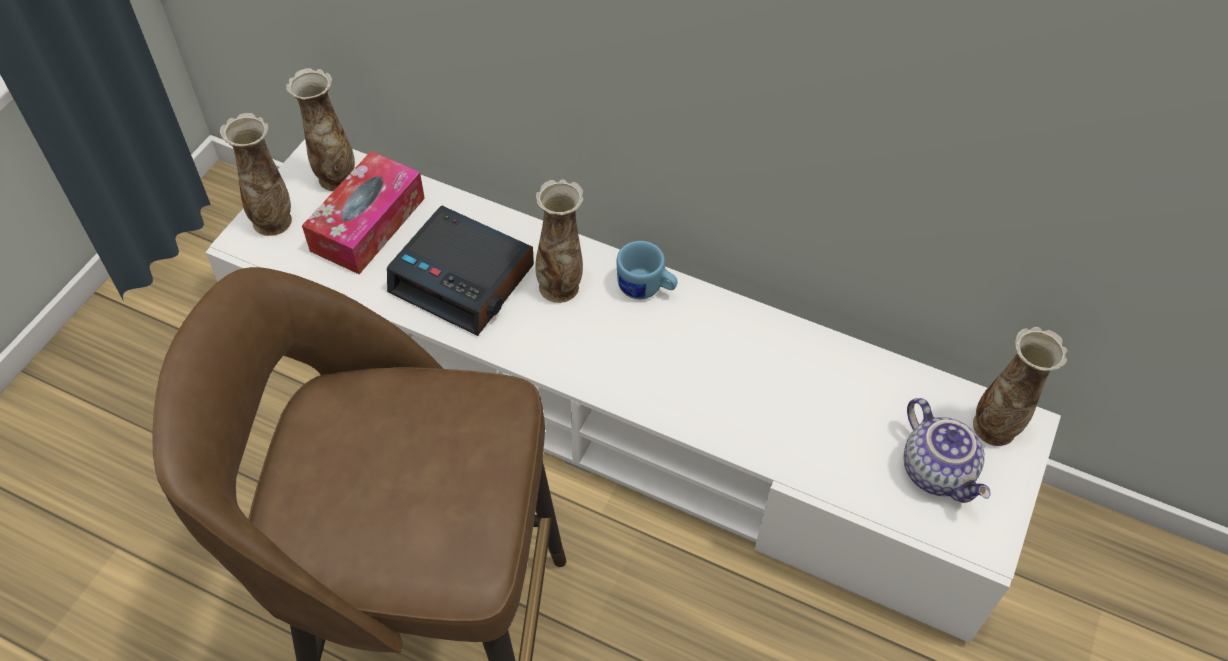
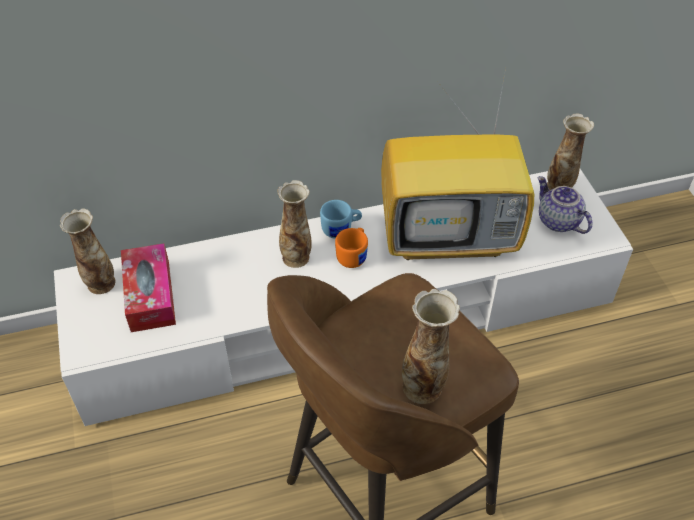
camera: 40 degrees left, 5 degrees down
vase [220,113,292,236] -> vase moved to [402,289,460,404]
alarm clock [387,205,534,336] -> none
teapot [904,398,990,503] -> teapot turned 150 degrees counterclockwise [538,176,592,234]
none -> orange mug [335,228,368,268]
none -> television [381,68,534,260]

